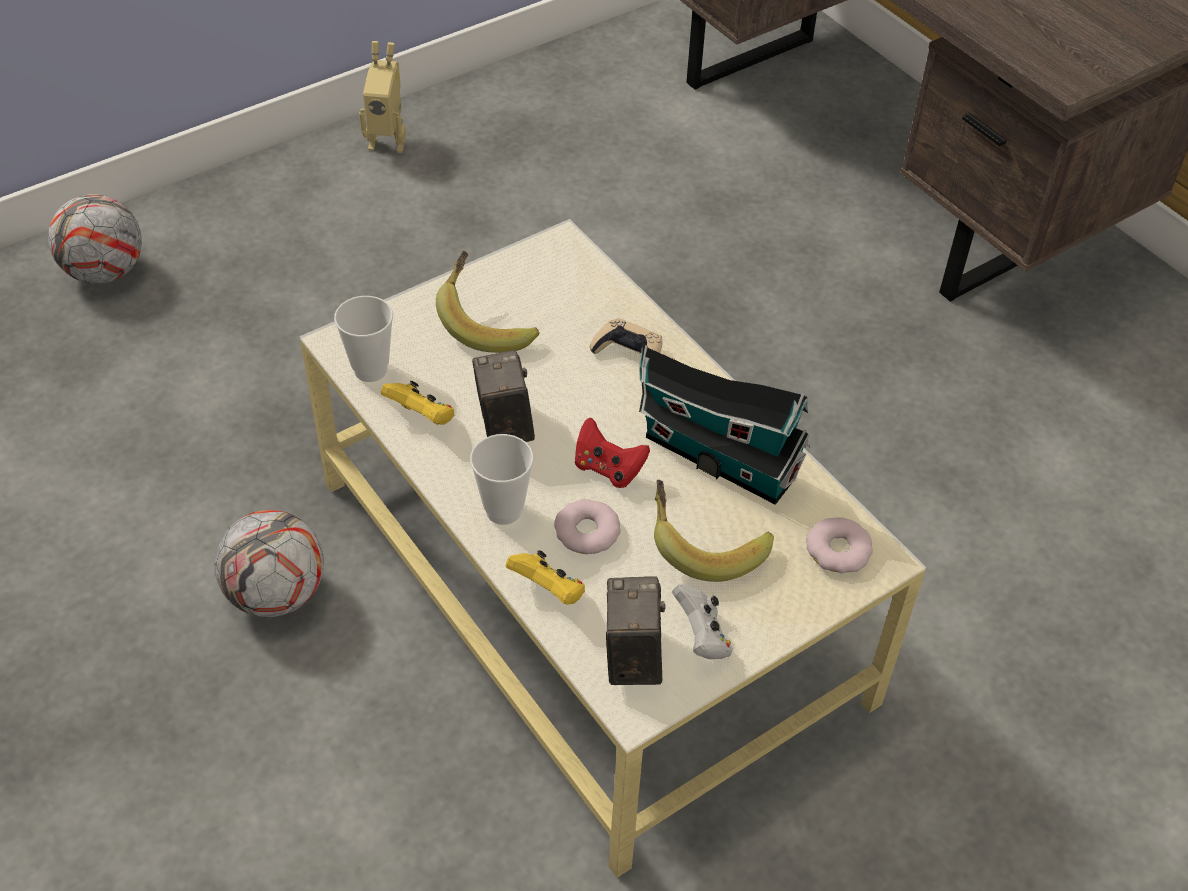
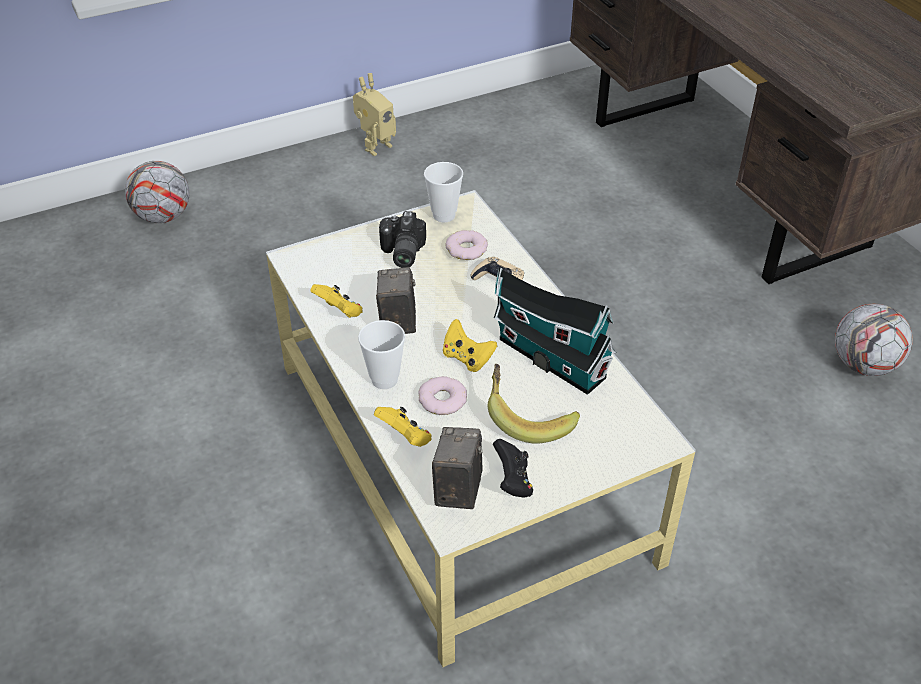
camera: 10 degrees right, 5 degrees down
football [214,510,324,617] -> football moved to [835,304,913,376]
cup [334,296,393,382] -> cup moved to [424,162,463,223]
toy robot [359,41,406,153] -> toy robot turned 60 degrees counterclockwise [353,73,396,156]
banana [436,251,539,353] -> camera [379,211,426,268]
red game controller [575,418,650,488] -> yellow game controller [443,319,497,372]
white game controller [672,584,733,659] -> black game controller [493,439,533,498]
donut [806,517,873,573] -> donut moved to [445,230,488,260]

